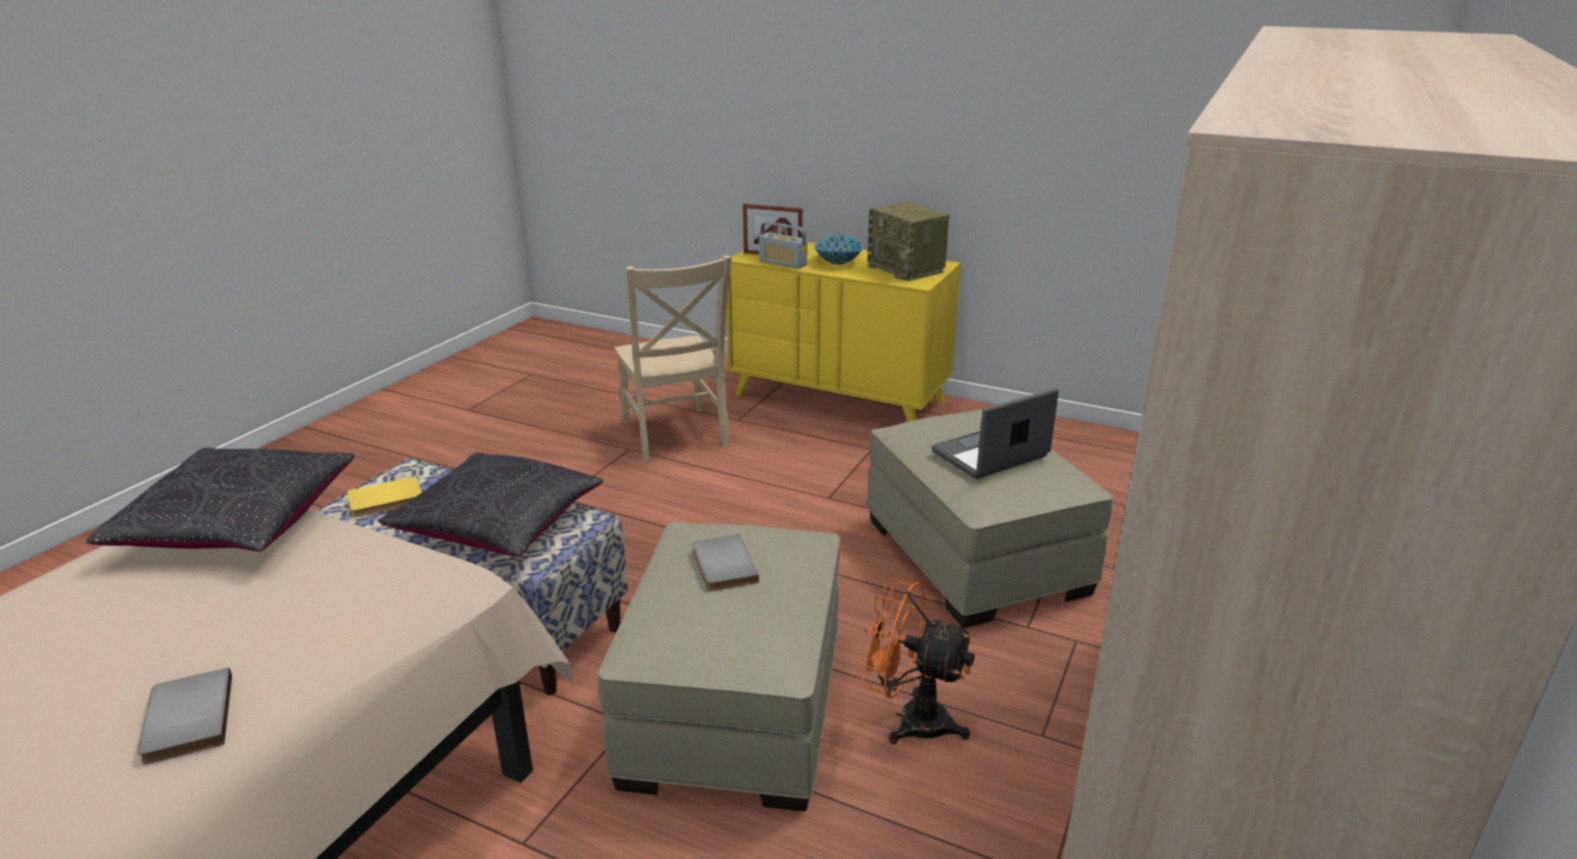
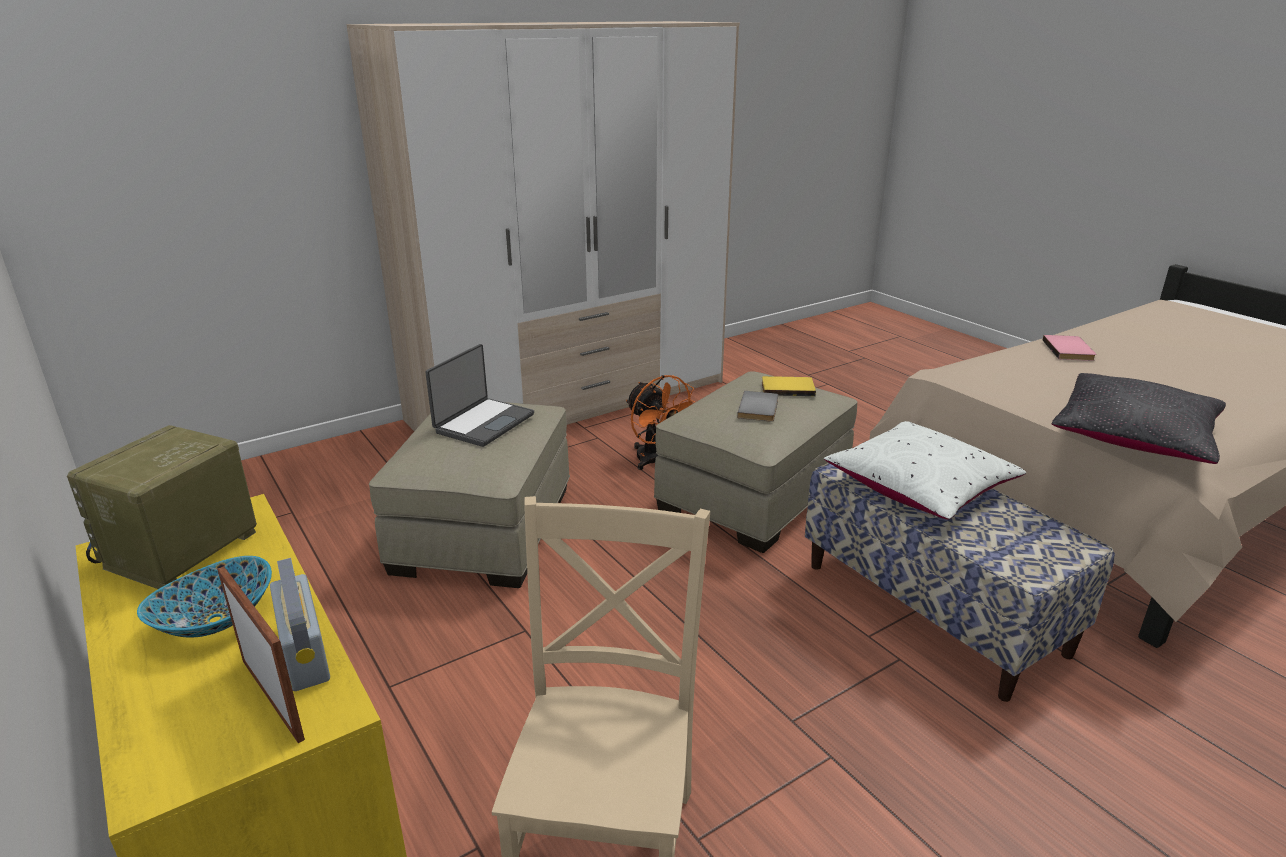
camera: 150 degrees left, 0 degrees up
grey book [138,668,232,765] -> pink book [1043,335,1096,361]
yellow book [347,476,422,518] -> yellow book moved to [762,376,816,396]
black pillow [379,453,604,557] -> white pillow [824,421,1026,519]
radio [867,201,949,281] -> radio turned 150 degrees counterclockwise [67,425,257,589]
laptop [932,388,1059,479] -> laptop turned 60 degrees counterclockwise [425,344,534,447]

